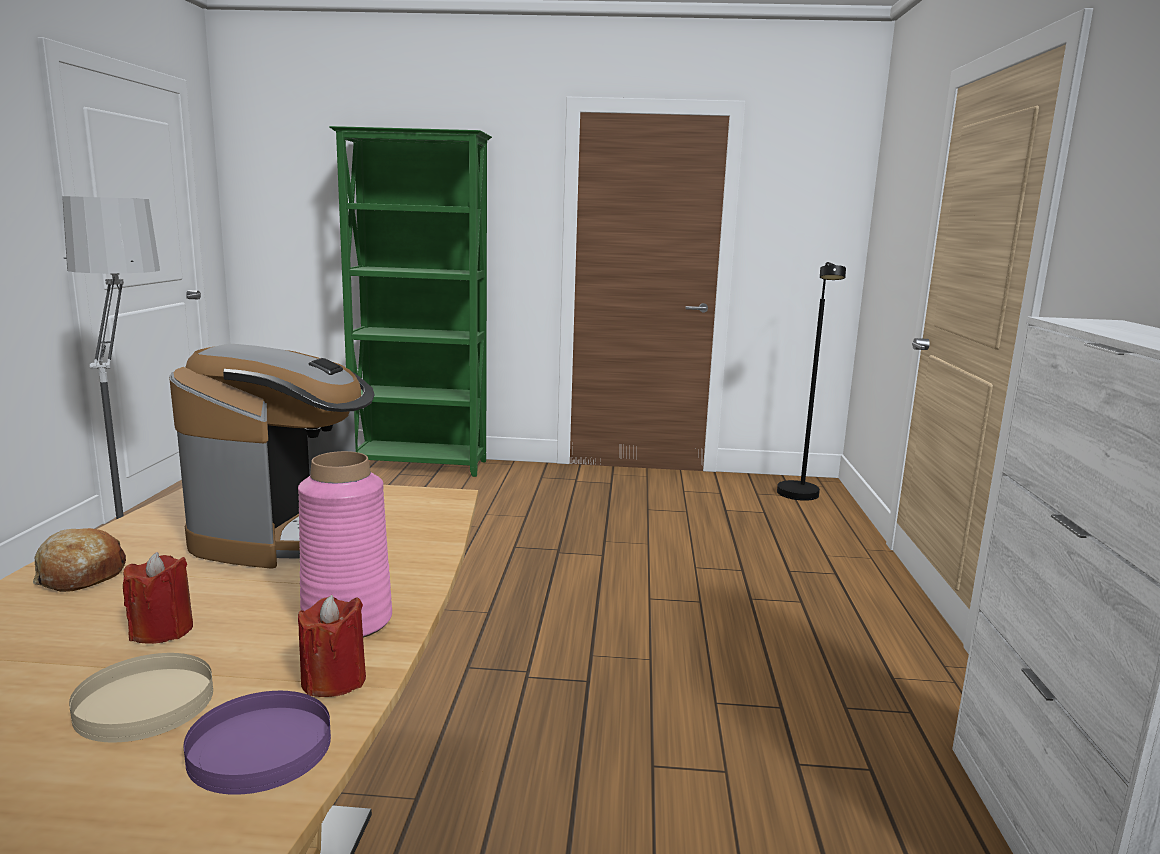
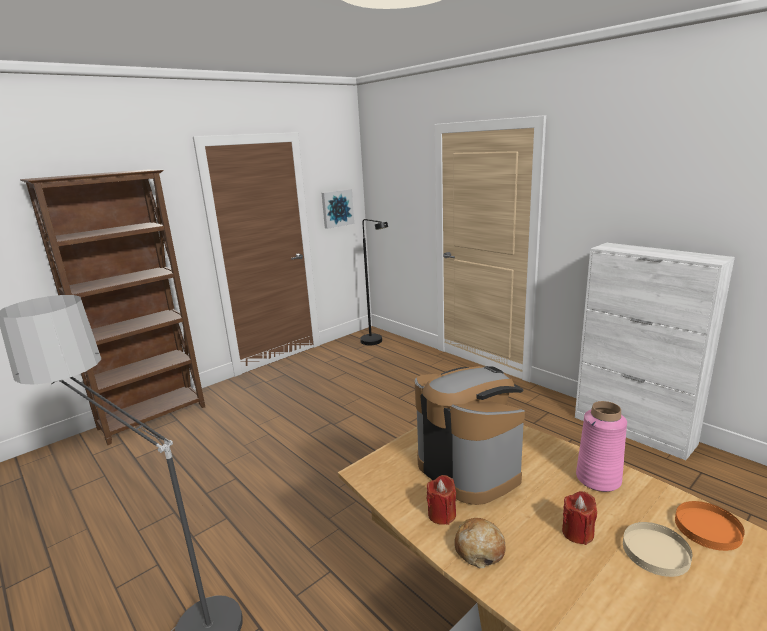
camera: 45 degrees left, 5 degrees up
purple plate [184,691,331,795] -> orange plate [675,501,745,551]
red candle [298,595,366,697] -> red candle moved to [427,475,456,525]
green bookcase [329,126,492,477] -> brown bookcase [20,170,205,445]
none -> picture [322,189,354,229]

